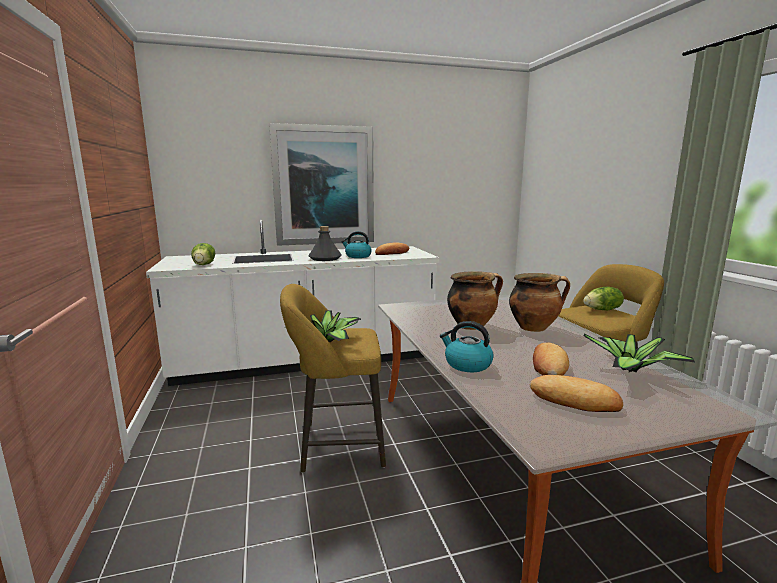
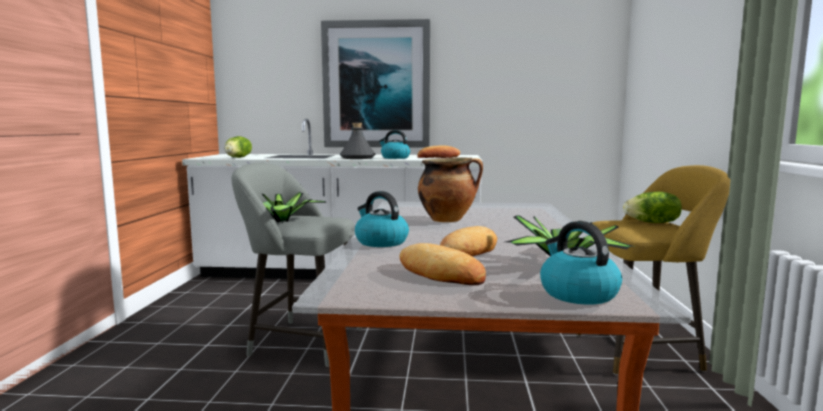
camera: 20 degrees right, 5 degrees down
yellow stool [280,284,386,473] -> grey stool [232,163,362,367]
cooking pot [509,273,570,332] -> none
none -> kettle [540,221,622,305]

